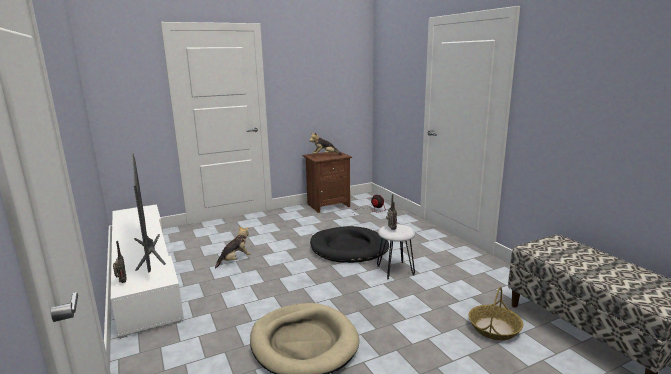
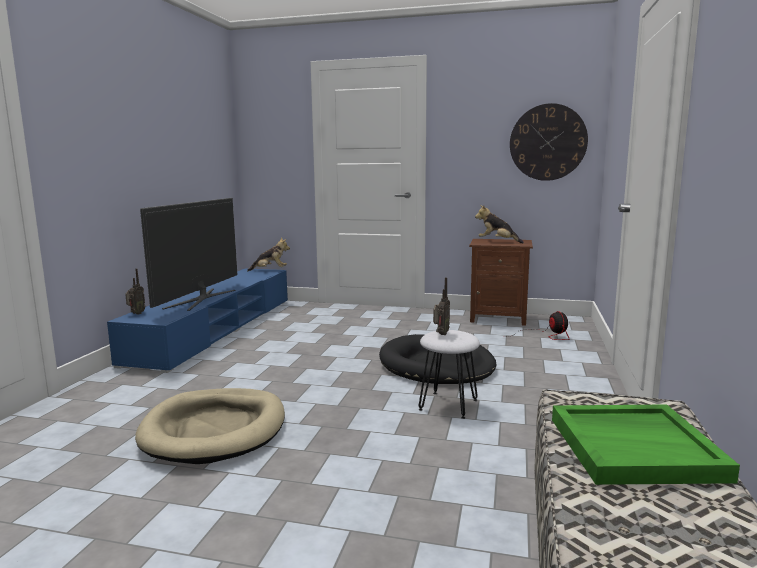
camera: 40 degrees right, 5 degrees down
white tv stand [111,205,184,339] -> blue tv stand [107,268,288,373]
plush toy [215,226,251,269] -> plush toy moved to [247,238,290,271]
basket [469,287,523,340] -> none
none -> wall clock [510,103,588,181]
none -> green tray [552,404,740,485]

